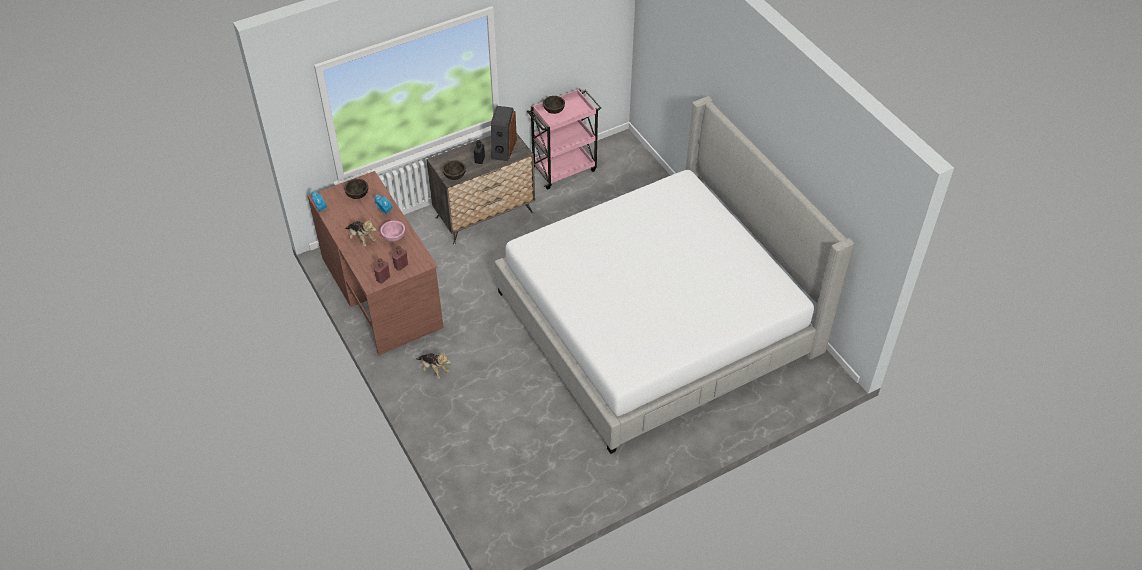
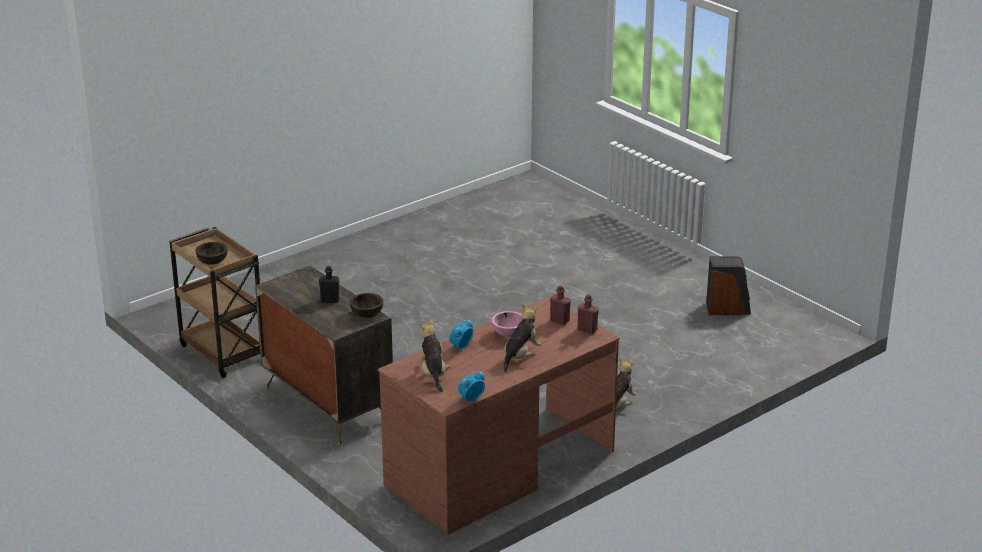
camera: 100 degrees left, 20 degrees down
brown bowl [344,179,368,199] -> plush toy [420,319,450,392]
speaker [491,106,517,161] -> speaker moved to [706,256,751,315]
bed [495,96,854,454] -> none
pink cart [527,88,601,189] -> brown cart [169,227,260,378]

